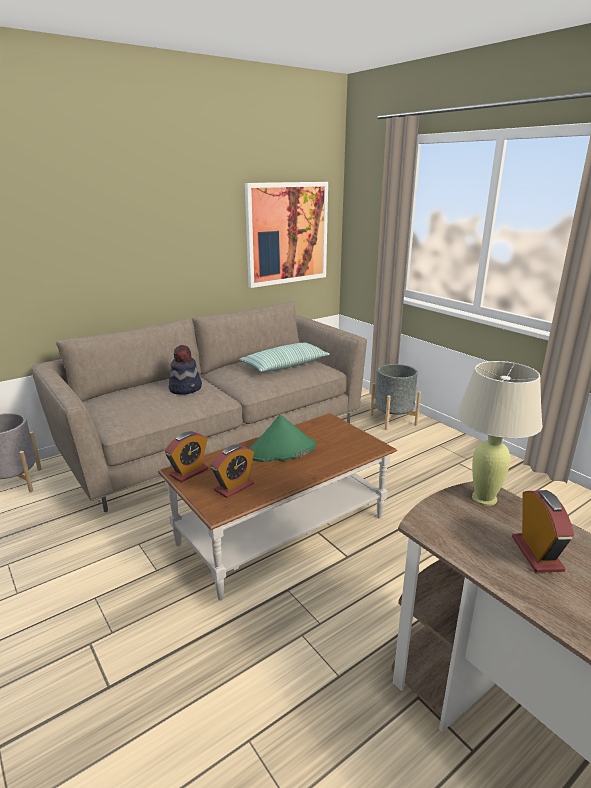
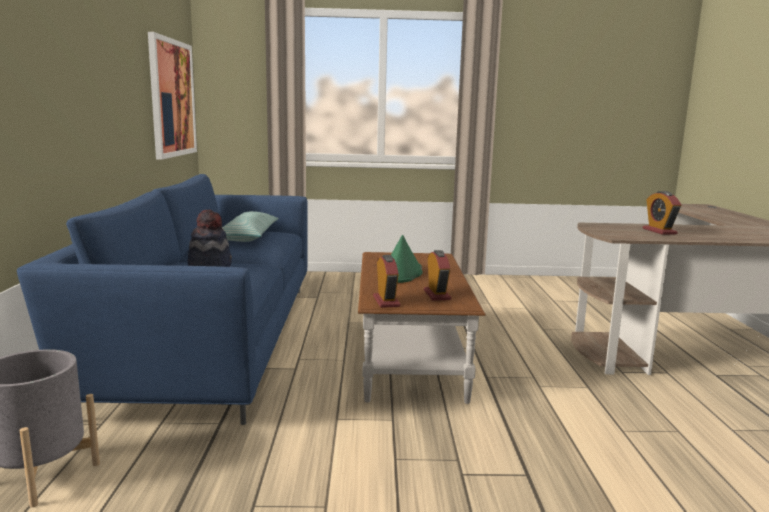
camera: 55 degrees left, 10 degrees down
beige sofa [31,301,367,512] -> blue sofa [17,174,308,425]
grey planter [370,364,421,430] -> none
beige table lamp [457,361,543,506] -> none
alarm clock [512,490,574,573] -> alarm clock turned 135 degrees counterclockwise [643,191,681,235]

